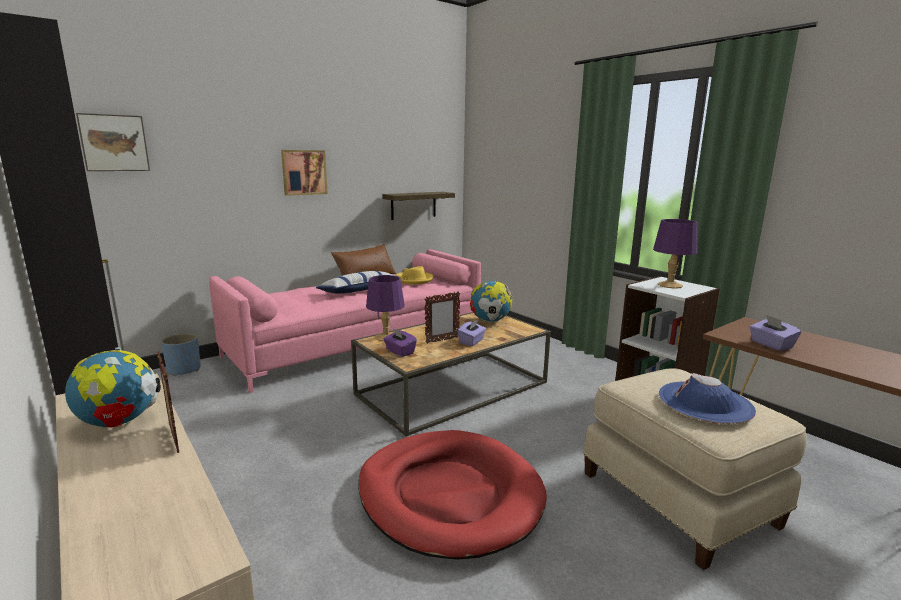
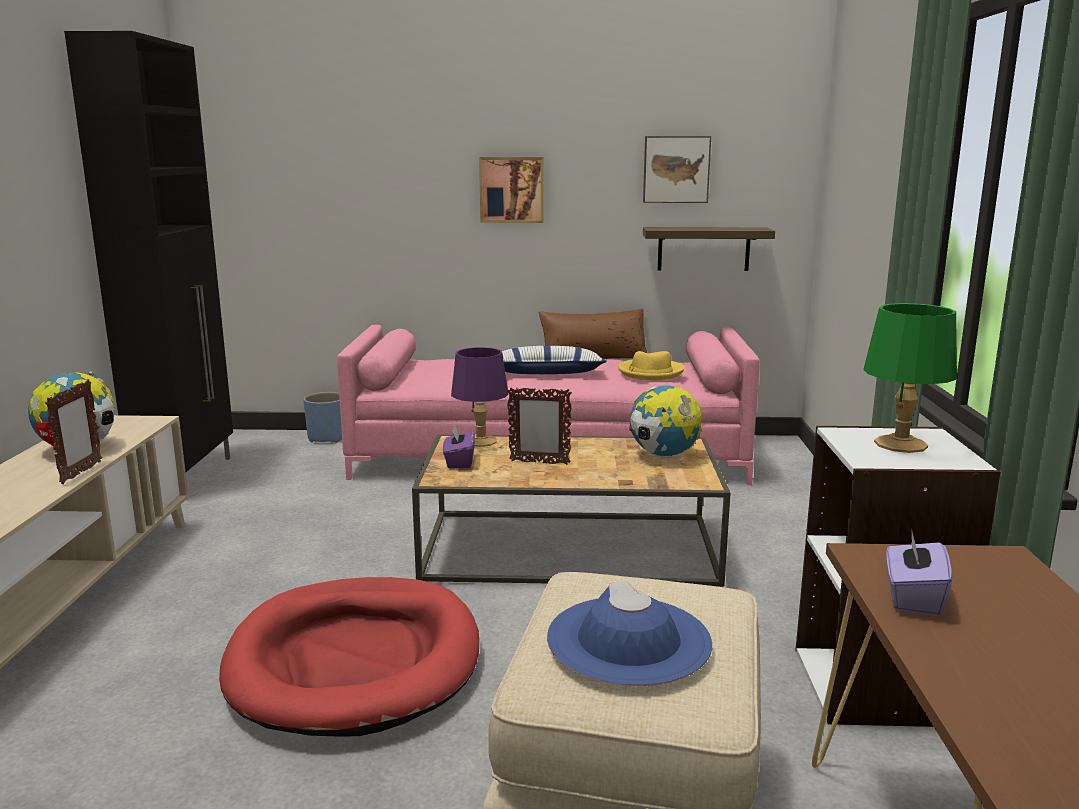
camera: 40 degrees right, 0 degrees up
picture [76,113,150,171] -> picture moved to [643,136,711,203]
purple tissue box [457,320,486,346] -> none
purple table lamp [653,219,698,289] -> green table lamp [863,303,957,453]

